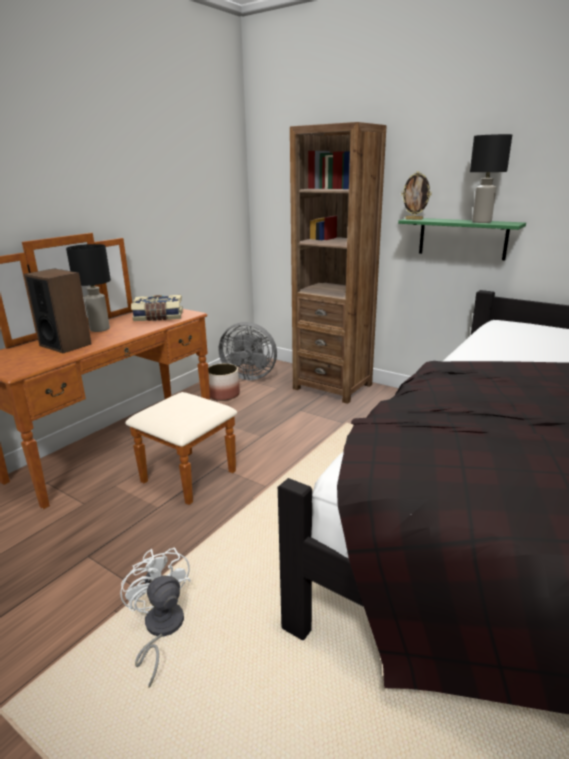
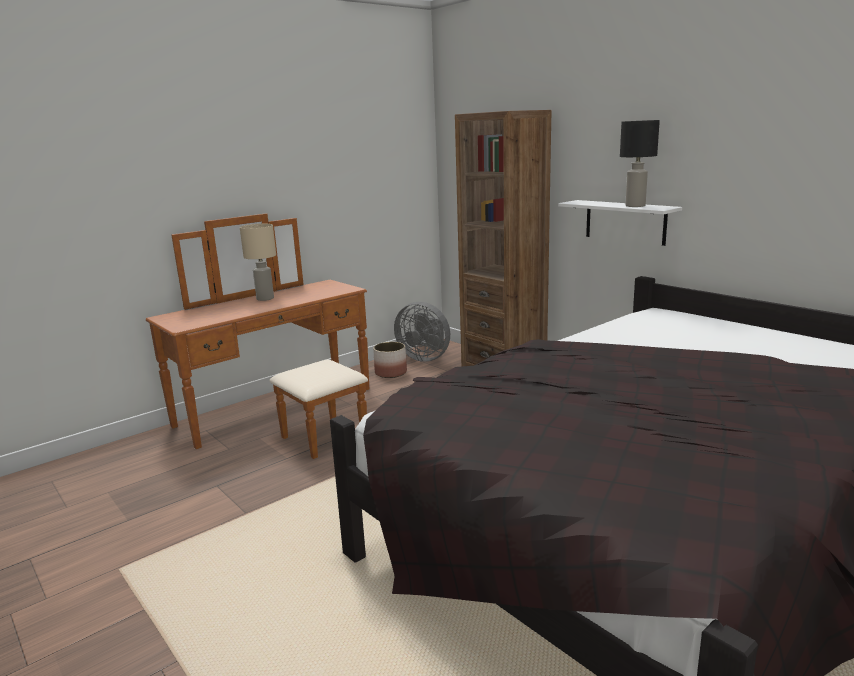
camera: 15 degrees right, 5 degrees down
speaker [24,268,92,353] -> none
black table lamp [66,244,111,332] -> beige table lamp [240,224,276,301]
white fan [120,547,191,688] -> none
book [131,295,183,321] -> none
green shelf [398,218,526,260] -> white shelf [558,200,682,246]
picture frame [401,171,432,220] -> none

